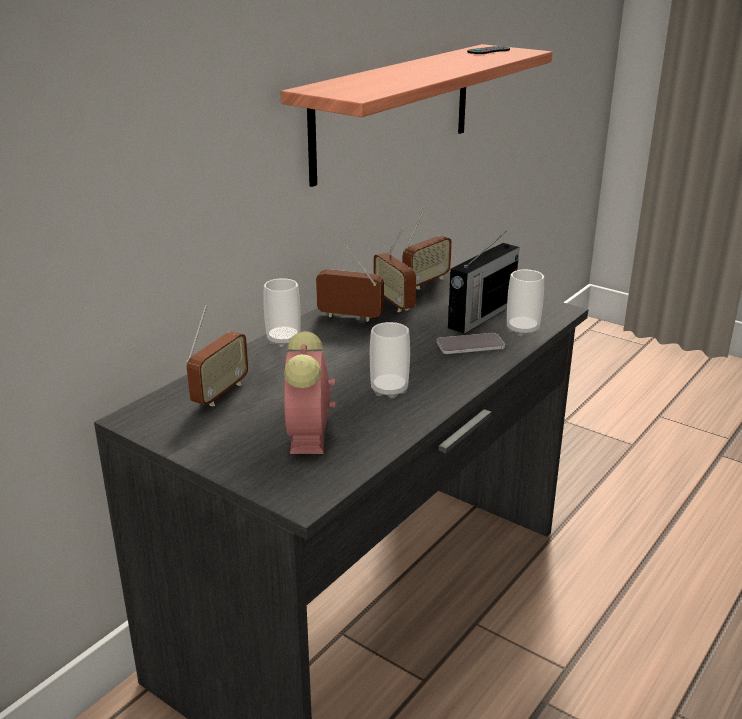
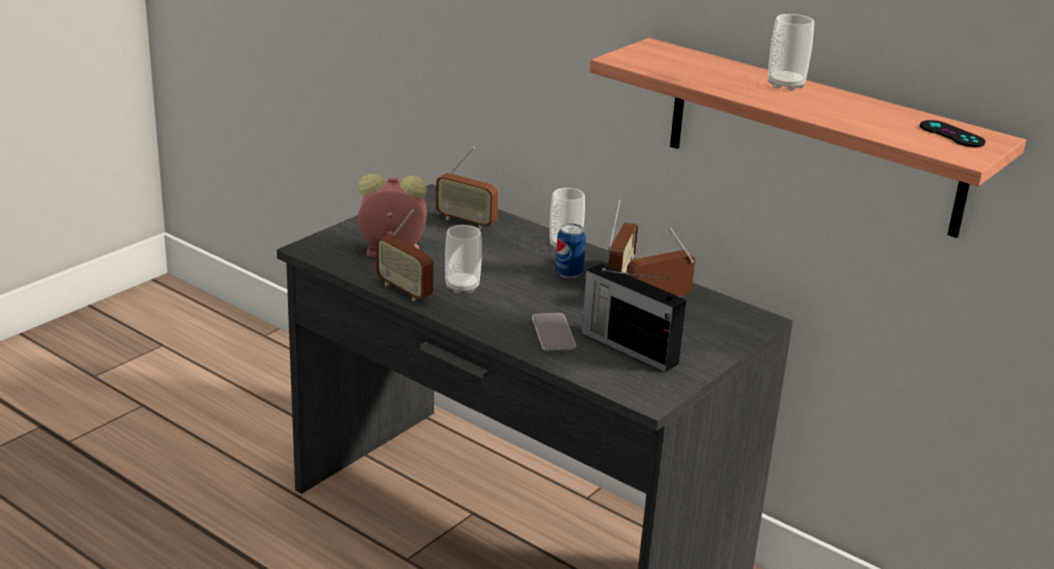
camera: 90 degrees right, 0 degrees up
radio [403,210,452,290] -> radio moved to [376,210,433,302]
cup [507,269,544,336] -> cup moved to [768,14,814,91]
none -> can [555,224,586,278]

